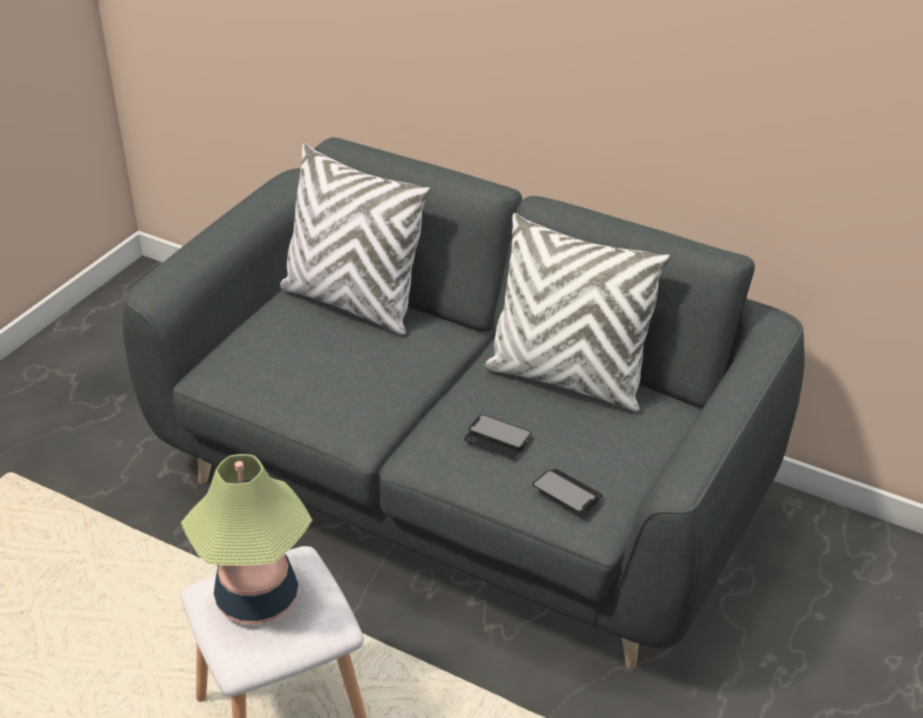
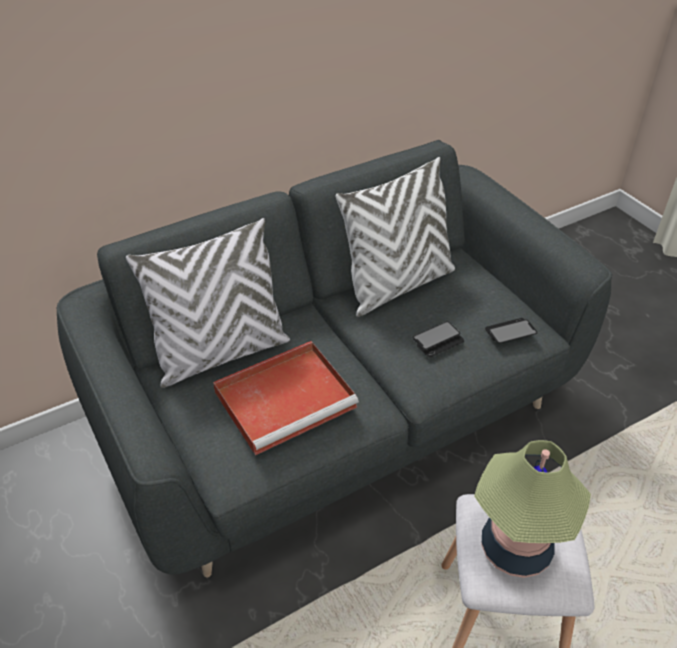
camera: 60 degrees left, 5 degrees up
none -> red tray [213,341,359,455]

